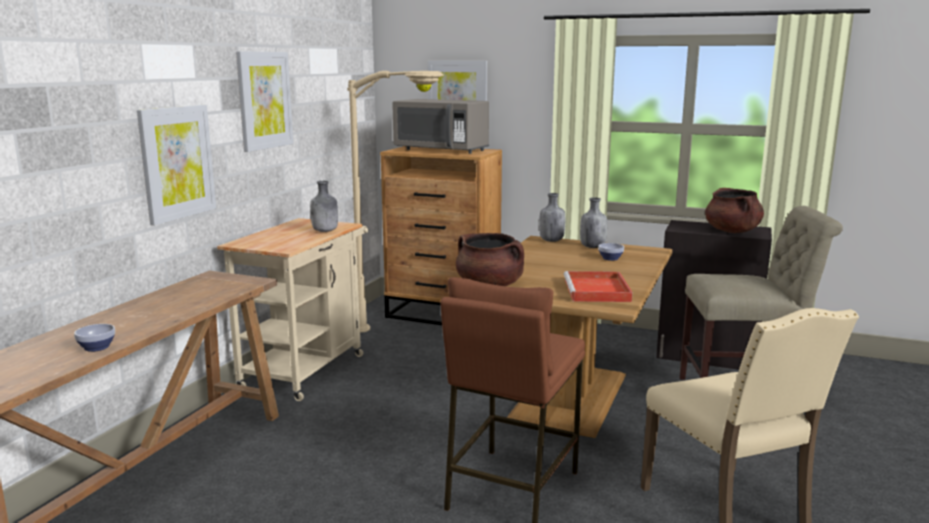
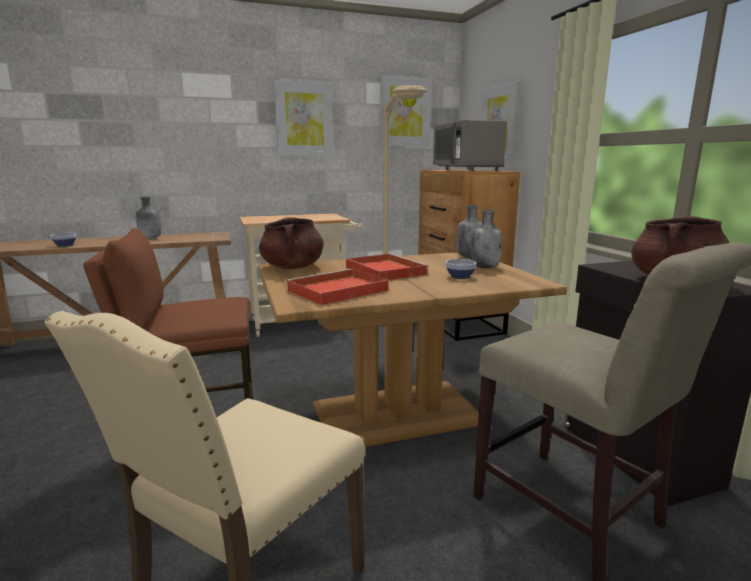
camera: 50 degrees right, 0 degrees up
picture [137,105,216,225] -> picture moved to [380,75,432,146]
grey bottle [310,181,338,232] -> grey bottle moved to [136,196,161,239]
none -> red tray [346,254,429,280]

